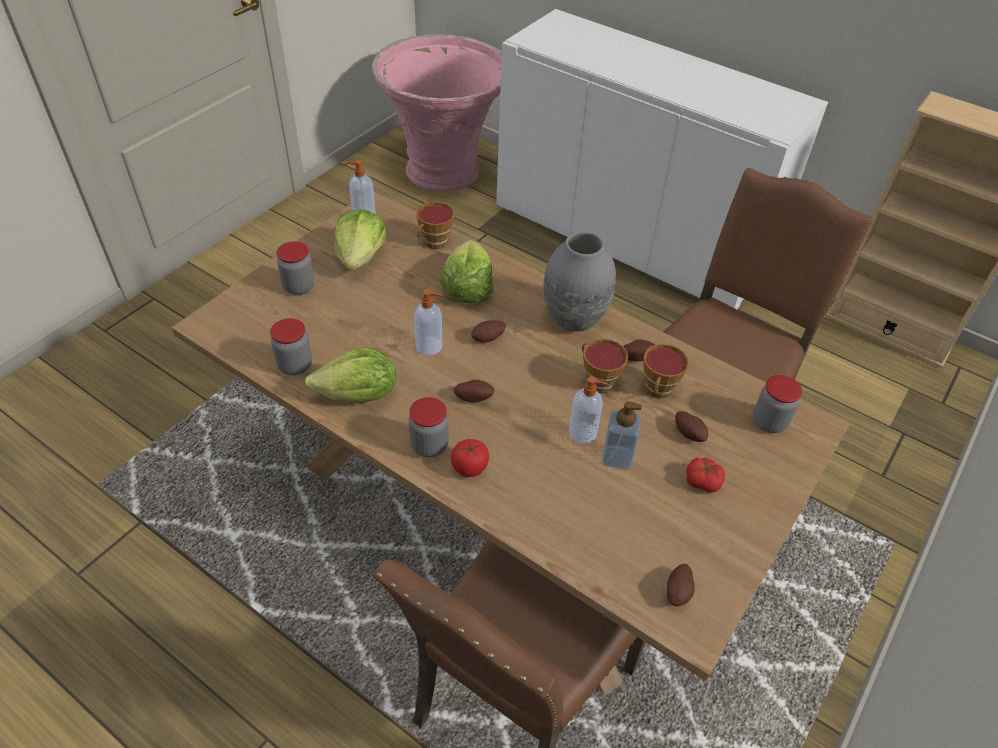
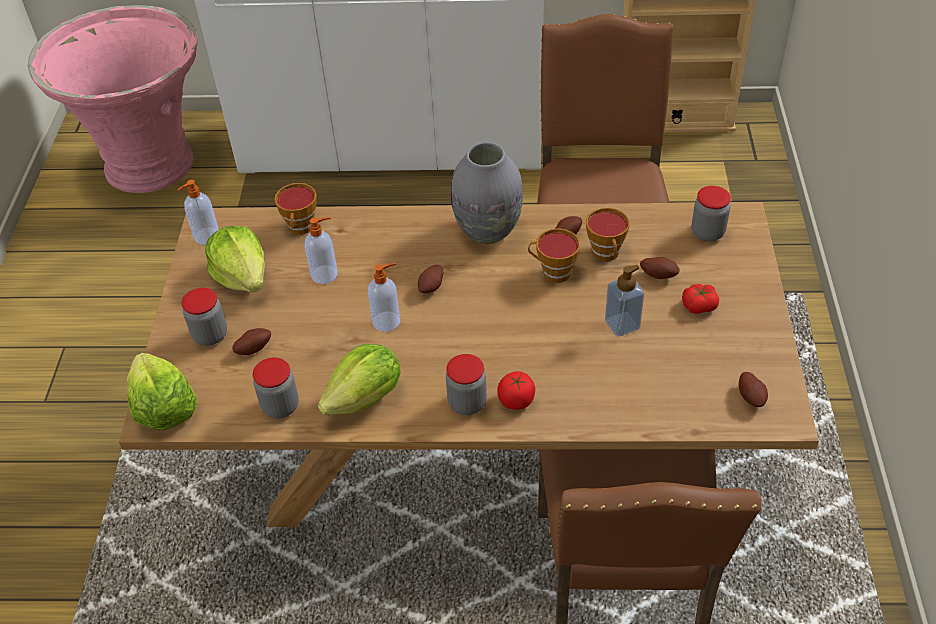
camera: 30 degrees left, 0 degrees up
lettuce [440,240,494,303] -> lettuce moved to [127,353,198,431]
potato [454,380,495,403] -> potato moved to [232,328,271,355]
soap dispenser [569,376,610,443] -> soap dispenser moved to [305,217,338,284]

